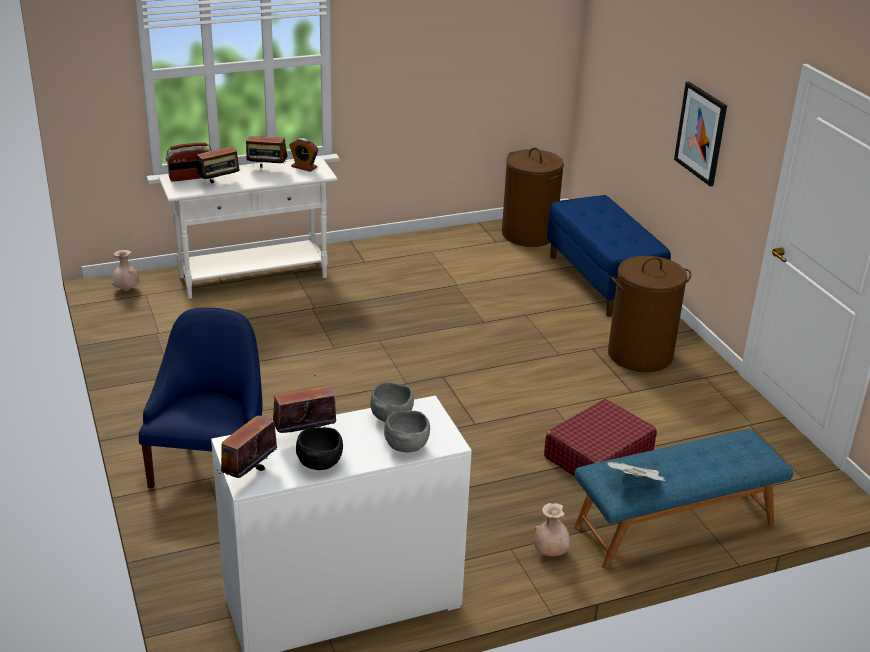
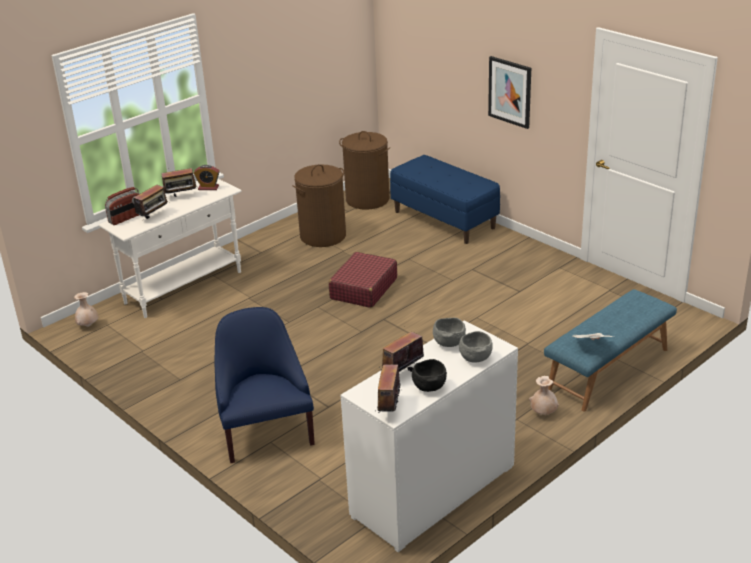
camera: 20 degrees left, 0 degrees up
red suitcase [544,399,657,476] -> red suitcase moved to [329,252,397,308]
brown laundry basket [608,256,691,372] -> brown laundry basket moved to [292,164,346,247]

